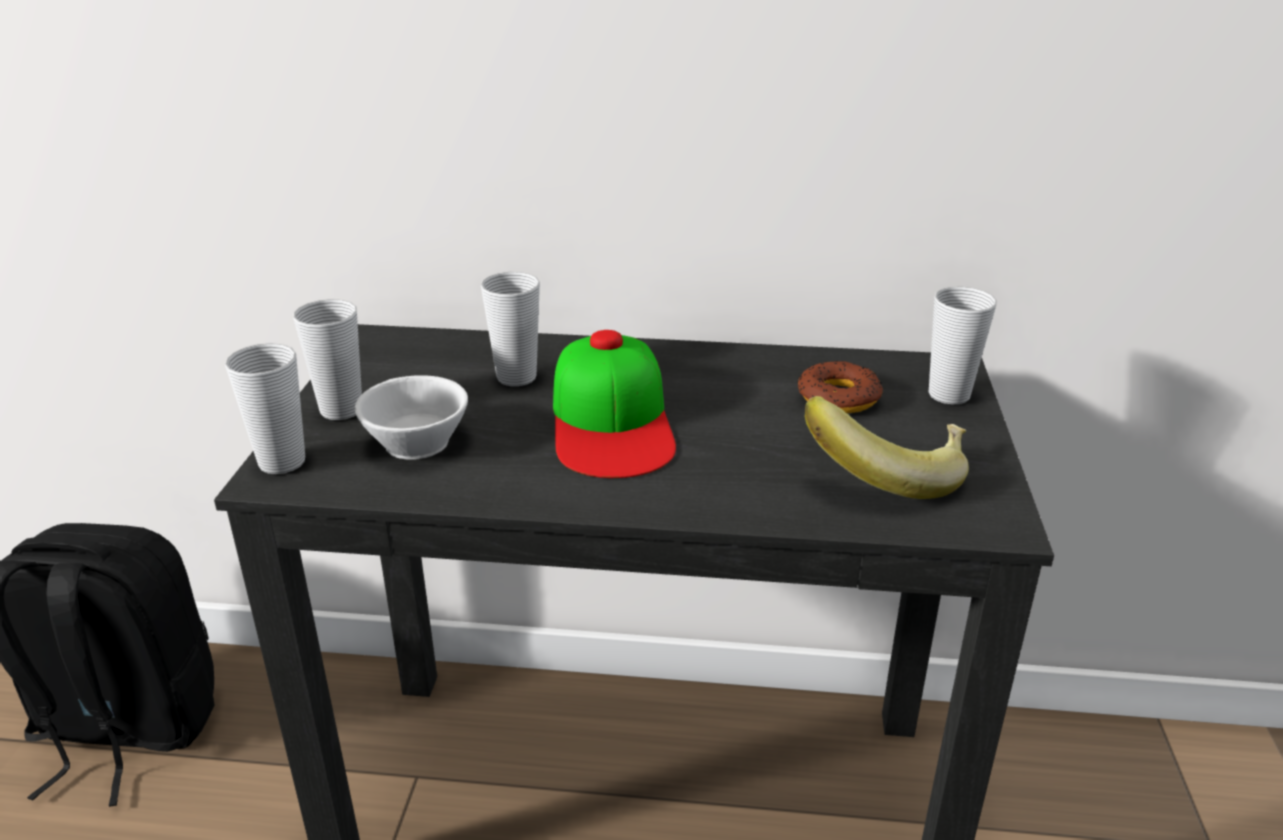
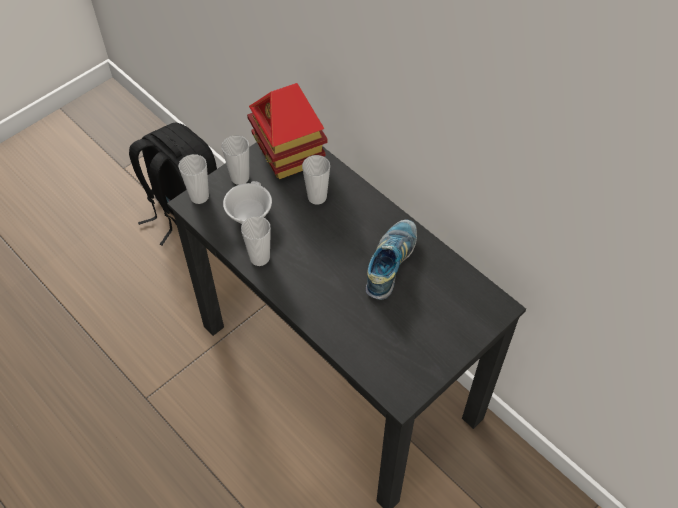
camera: 40 degrees right, 25 degrees up
cap [553,330,676,478] -> none
donut [797,361,883,413] -> none
banana [805,396,969,499] -> none
cup [929,287,997,404] -> cup moved to [241,216,271,266]
none -> toy house [247,83,328,179]
none -> shoe [366,219,417,299]

